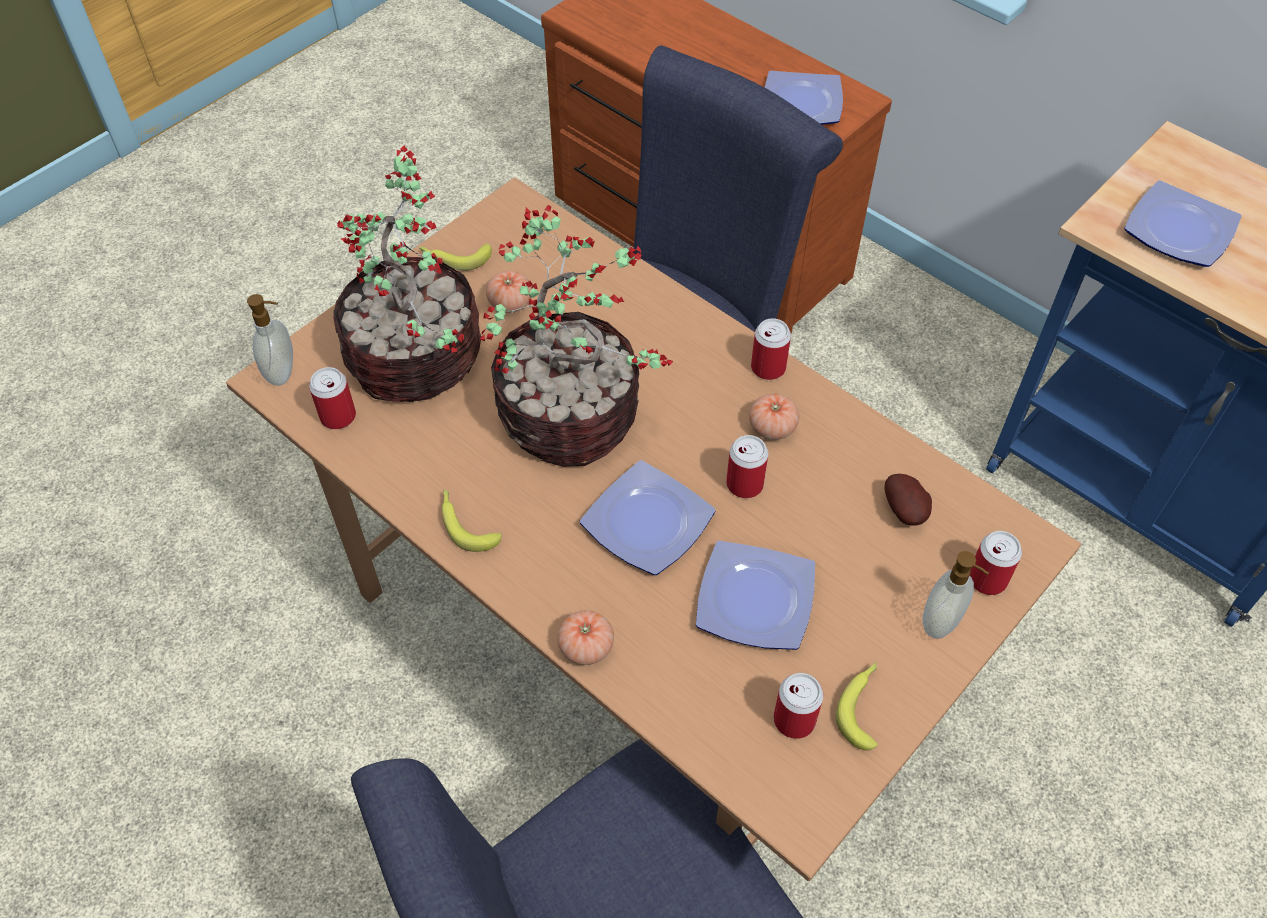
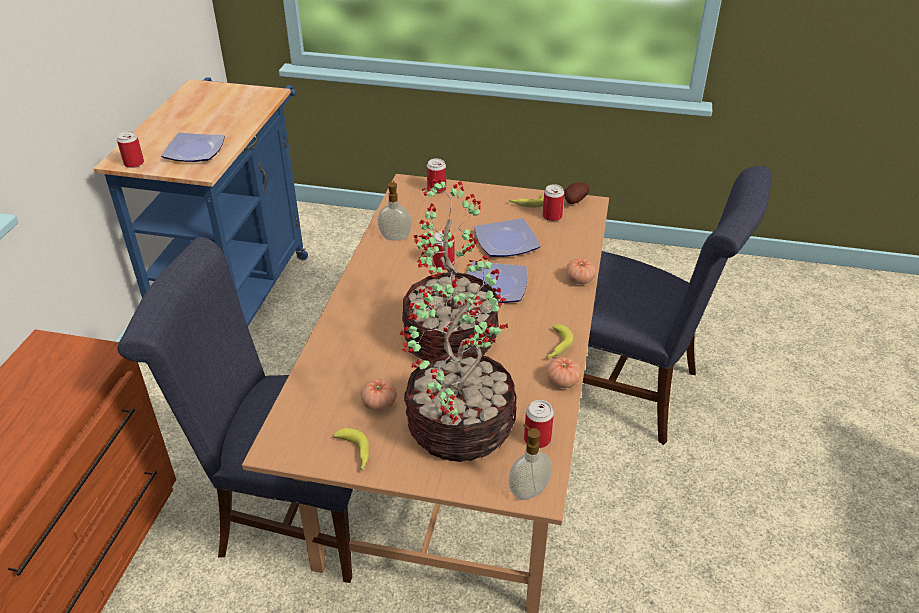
camera: 120 degrees left, 15 degrees down
tomato [749,394,799,440] -> tomato moved to [546,357,581,388]
can [751,318,791,380] -> can moved to [117,131,144,168]
plate [765,71,843,125] -> none
potato [884,474,932,526] -> potato moved to [564,182,590,204]
soap dispenser [923,551,989,639] -> soap dispenser moved to [377,181,412,240]

